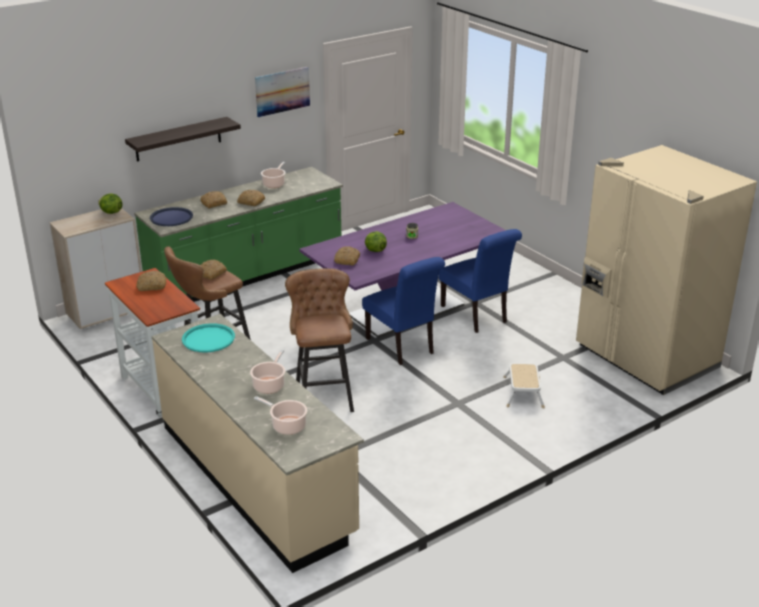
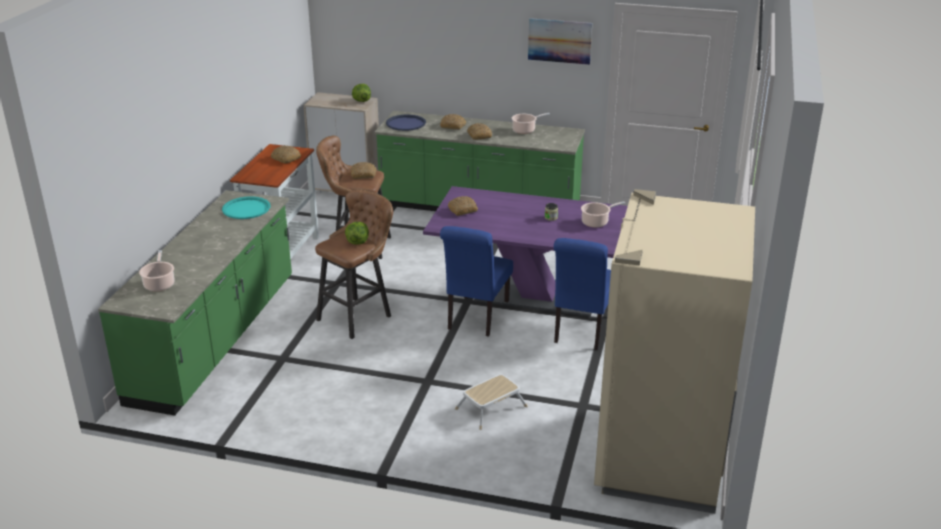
camera: 50 degrees right, 0 degrees up
shelf [125,117,241,162] -> none
beige counter [152,314,364,573] -> green counter [98,190,292,416]
cooking pot [250,349,285,394] -> cooking pot moved to [581,201,625,228]
lettuce [365,231,387,252] -> lettuce moved to [345,222,369,245]

